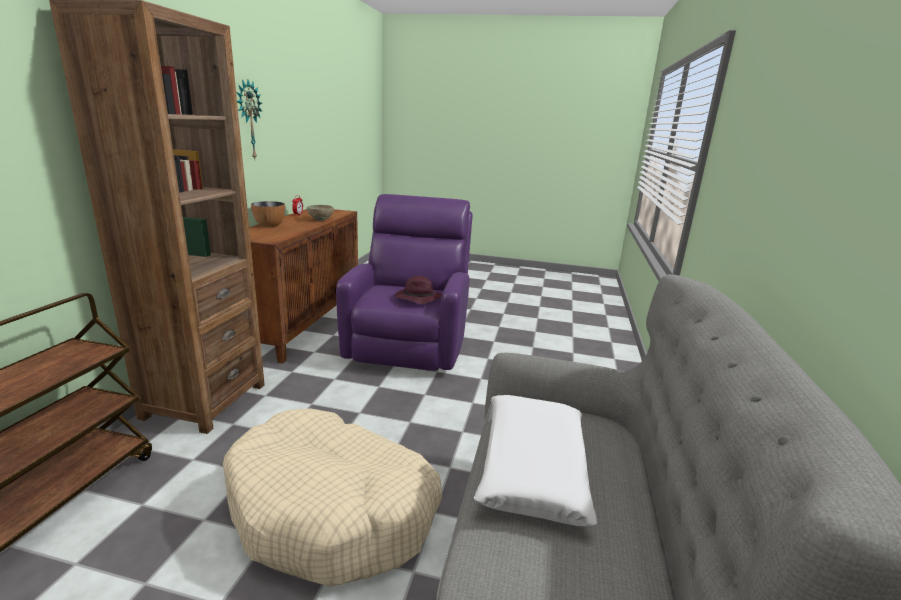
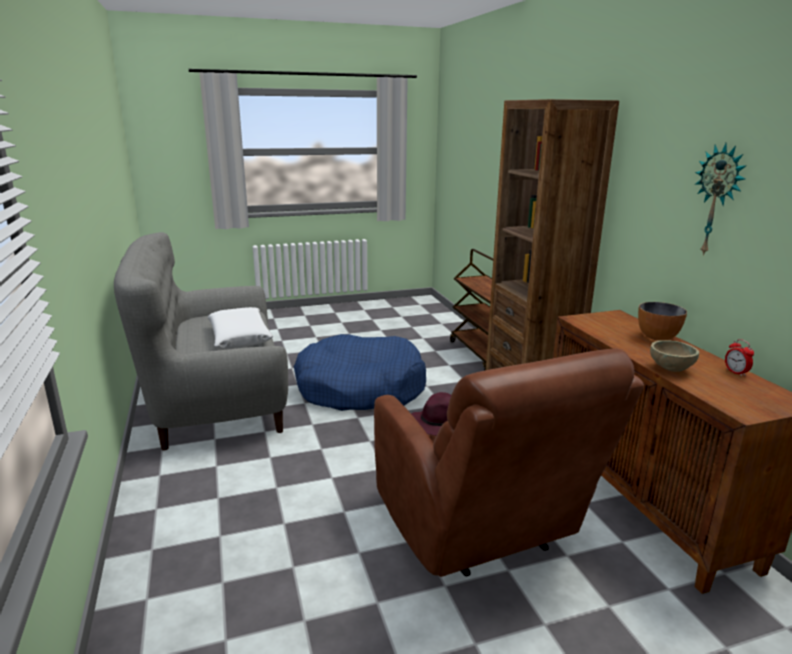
camera: 150 degrees right, 0 degrees up
beige dog bed [223,408,442,587] -> blue dog bed [294,334,426,411]
purple armchair [336,194,473,371] -> brown armchair [374,348,644,577]

